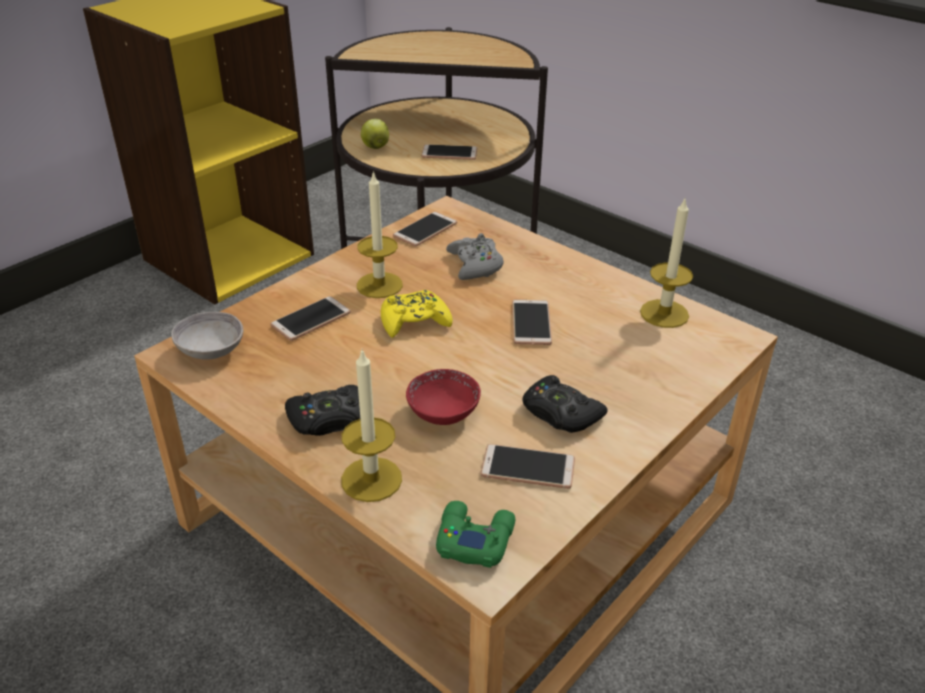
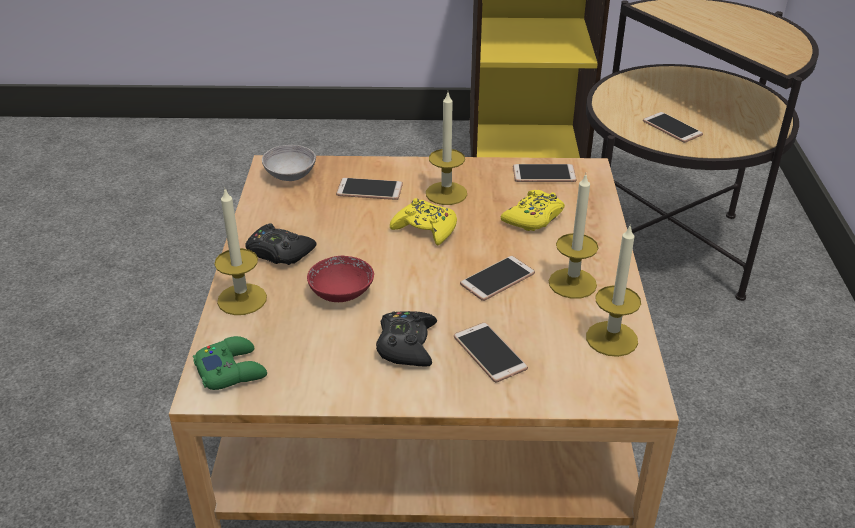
camera: 50 degrees right, 0 degrees up
apple [361,119,389,149] -> none
grey game controller [446,233,504,280] -> yellow game controller [501,190,565,231]
phone [481,444,575,489] -> phone moved to [454,322,528,382]
none -> candle [549,174,599,299]

